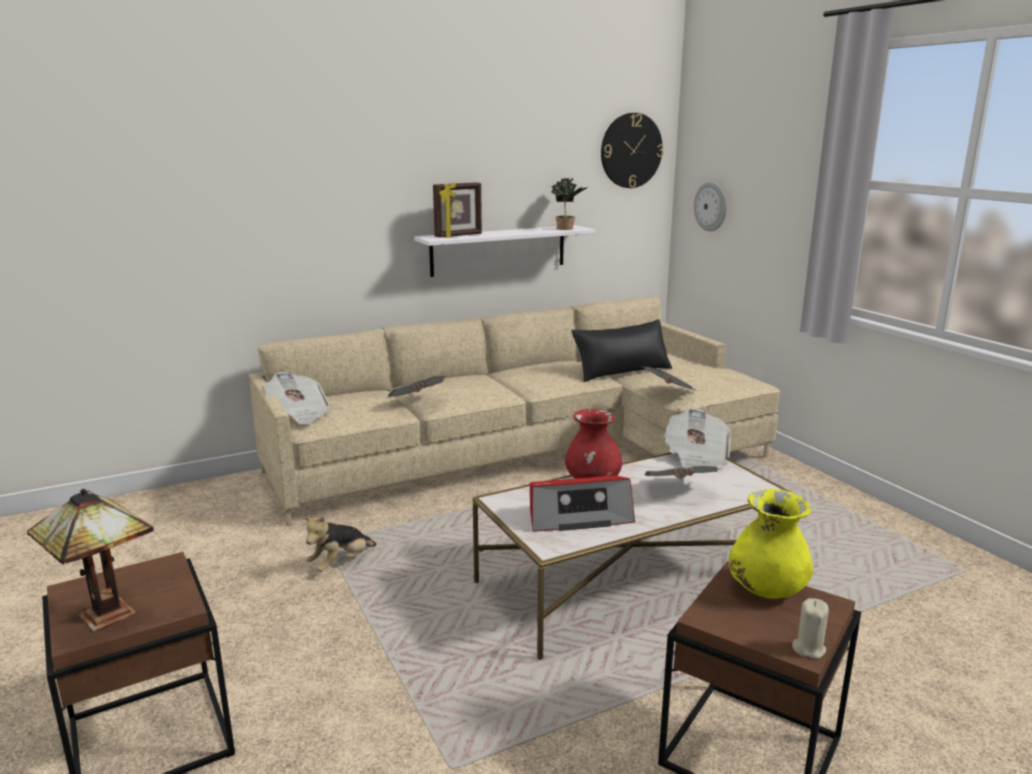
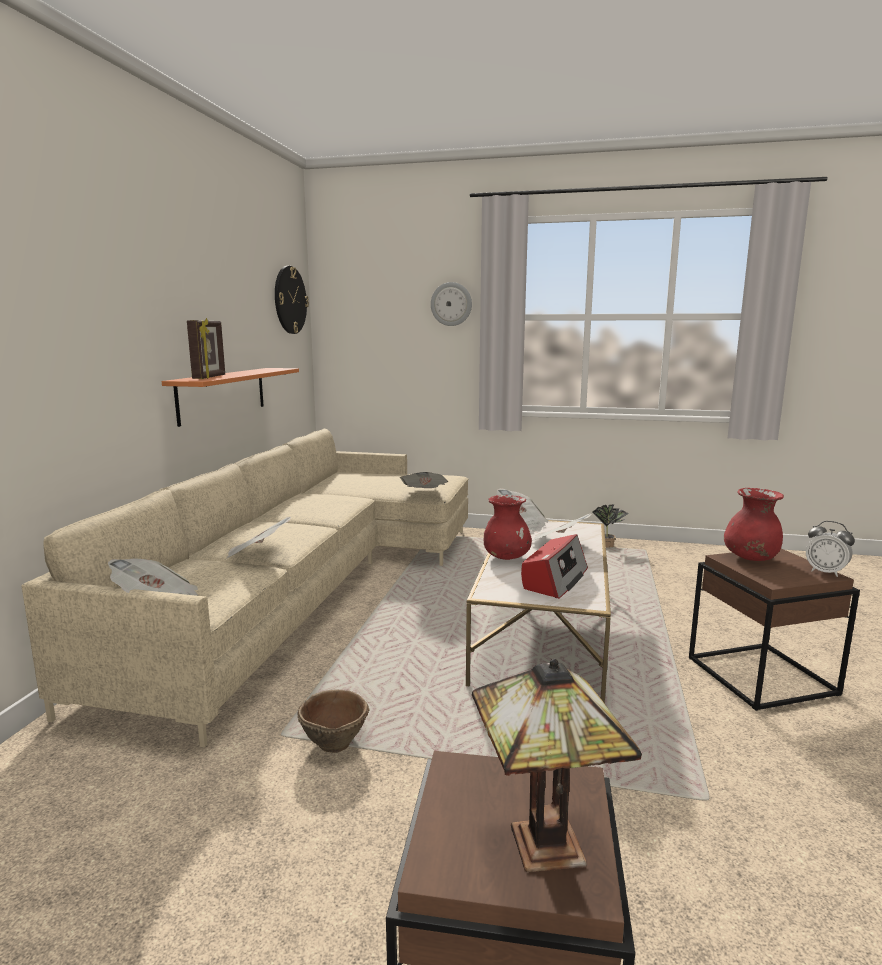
camera: 50 degrees left, 5 degrees down
plush toy [302,516,376,572] -> brown bowl [297,690,369,753]
white shelf [414,225,595,277] -> orange shelf [162,368,299,427]
potted plant [551,178,588,230] -> potted plant moved to [592,505,629,547]
black pillow [571,319,672,382] -> none
wall clock [694,182,726,232] -> wall clock moved to [431,282,472,326]
yellow vase [729,489,813,599] -> red vase [724,488,784,561]
beige candle [792,598,829,659] -> alarm clock [806,521,855,577]

